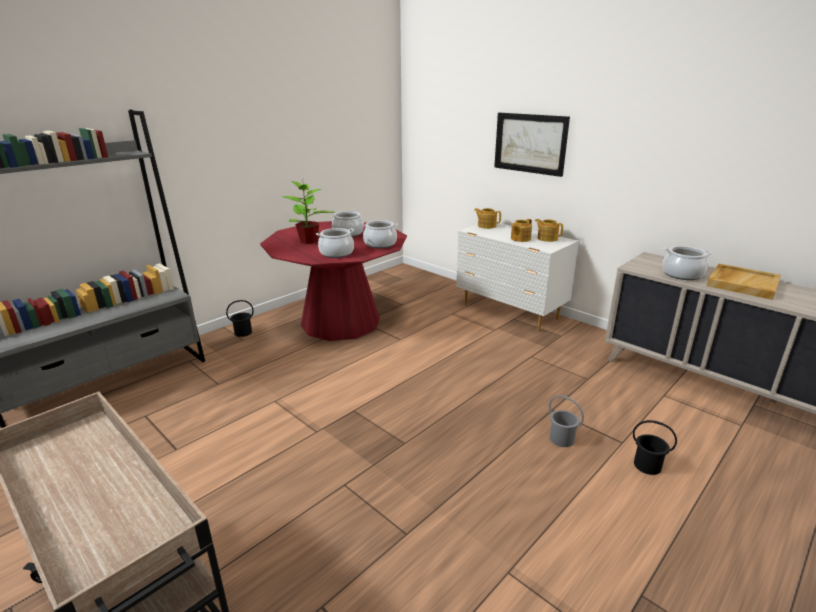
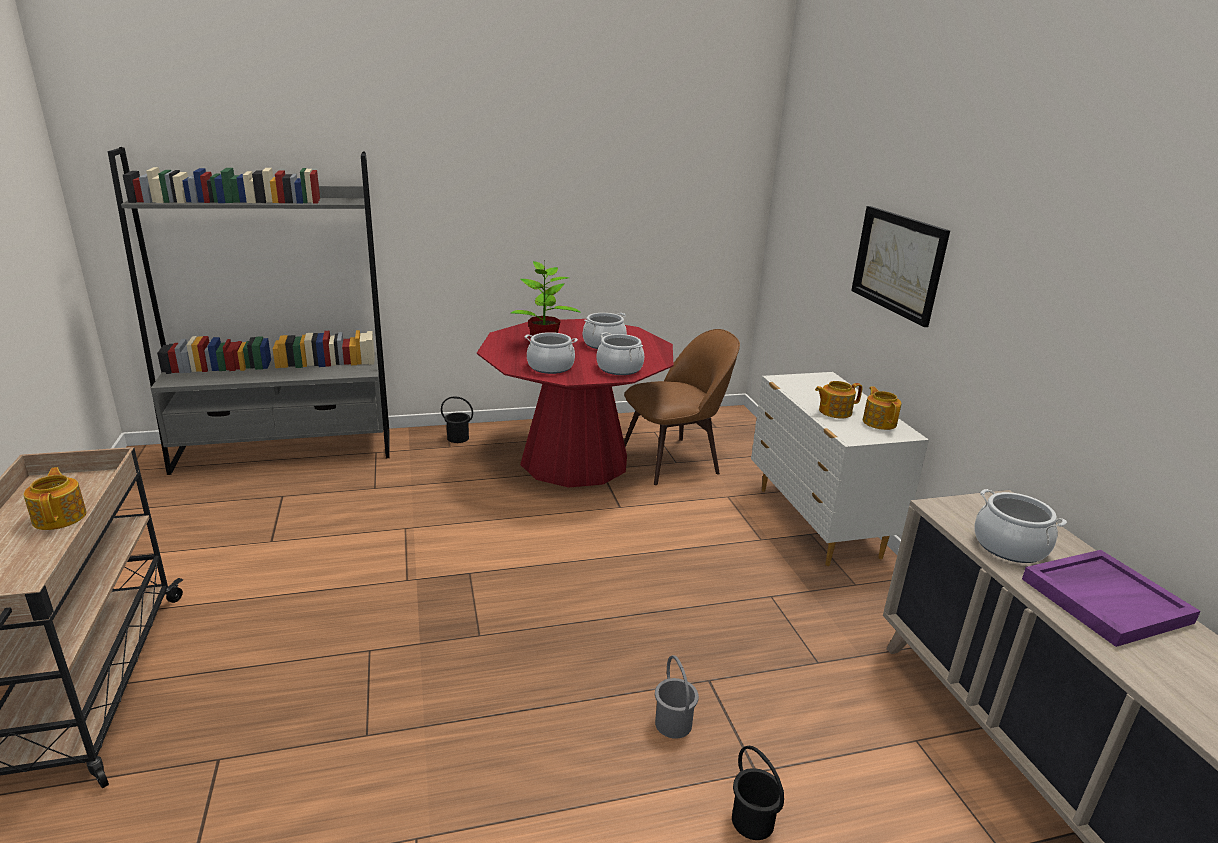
camera: 30 degrees right, 0 degrees up
teapot [474,208,501,229] -> teapot moved to [23,467,87,530]
beige tray [707,264,781,300] -> purple tray [1022,550,1201,647]
none -> brown chair [624,329,740,485]

